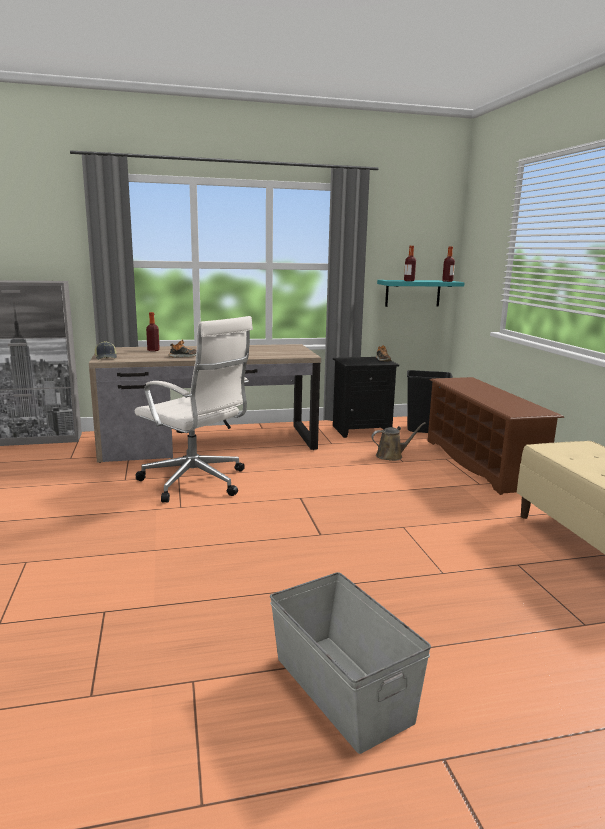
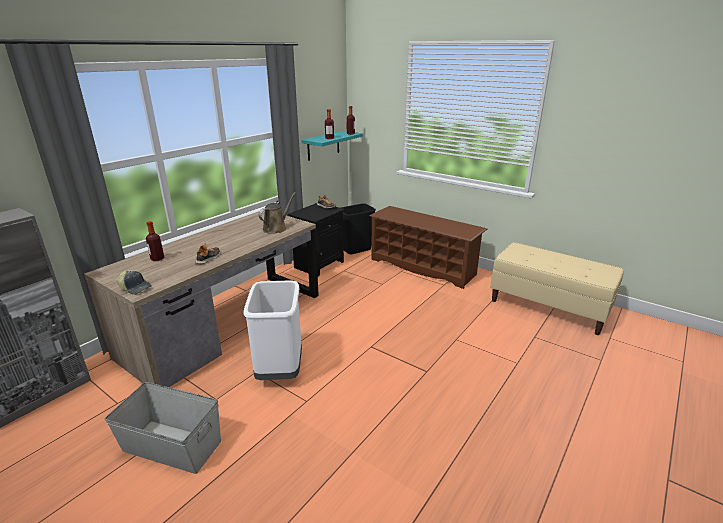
camera: 40 degrees left, 10 degrees up
white office chair [135,316,253,503] -> white trash can [243,280,302,380]
grey storage box [270,572,431,754] -> grey storage box moved to [105,382,221,474]
brown watering can [371,422,426,461] -> brown watering can moved to [258,192,296,234]

